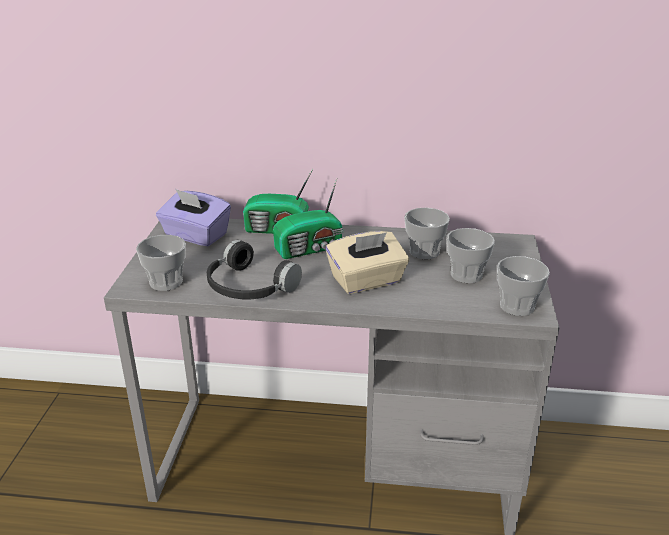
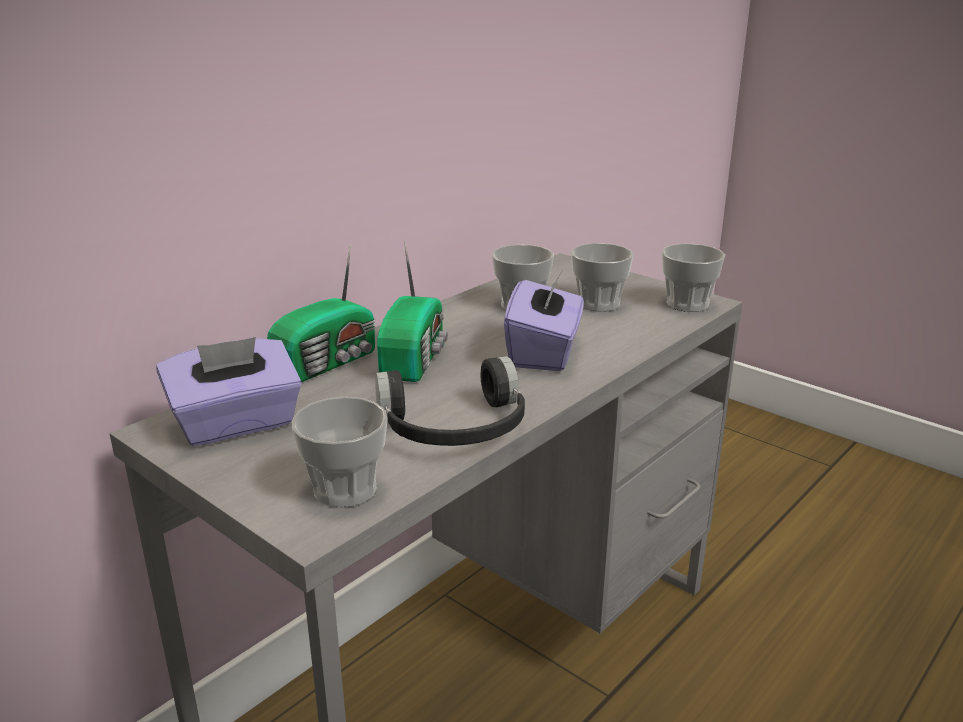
camera: 55 degrees left, 5 degrees down
beige tissue box [326,231,409,294] -> purple tissue box [504,269,584,371]

